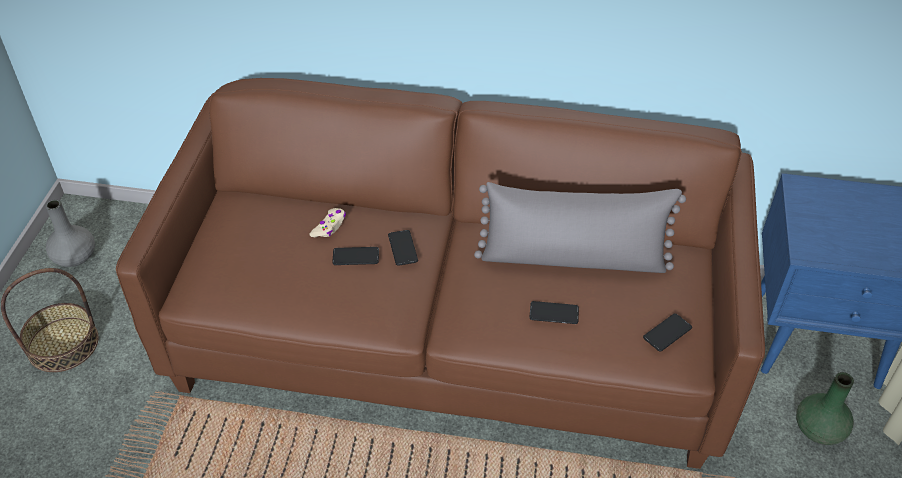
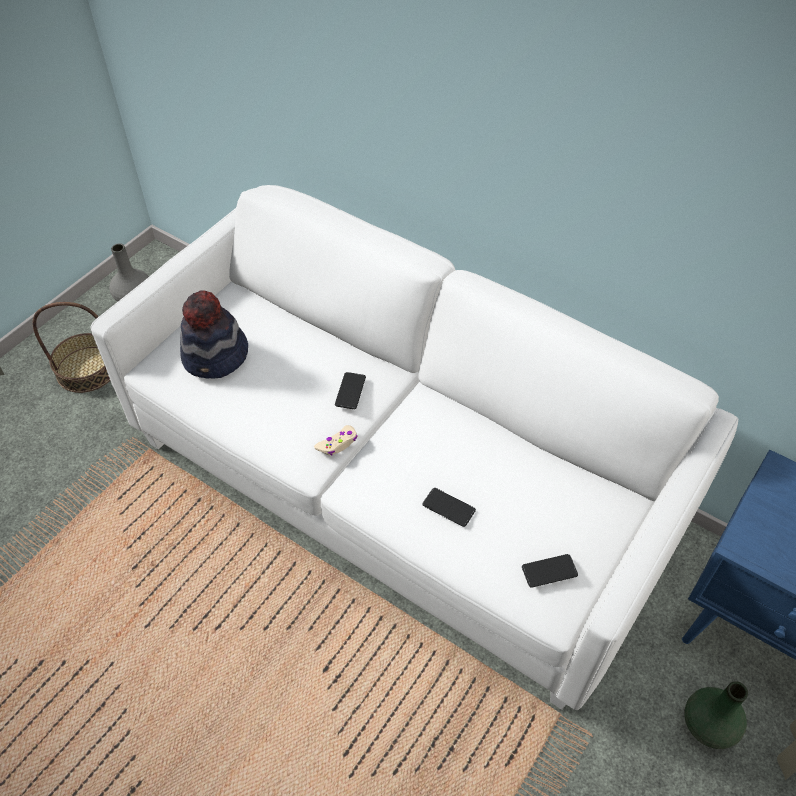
camera: 25 degrees right, 5 degrees up
brown sofa [116,78,765,469] -> white sofa [91,185,738,710]
beige game controller [310,208,346,237] -> beige game controller moved to [314,425,357,456]
phone [332,247,379,265] -> none
grey pillow [474,182,686,273] -> none
none -> hat [180,290,248,379]

